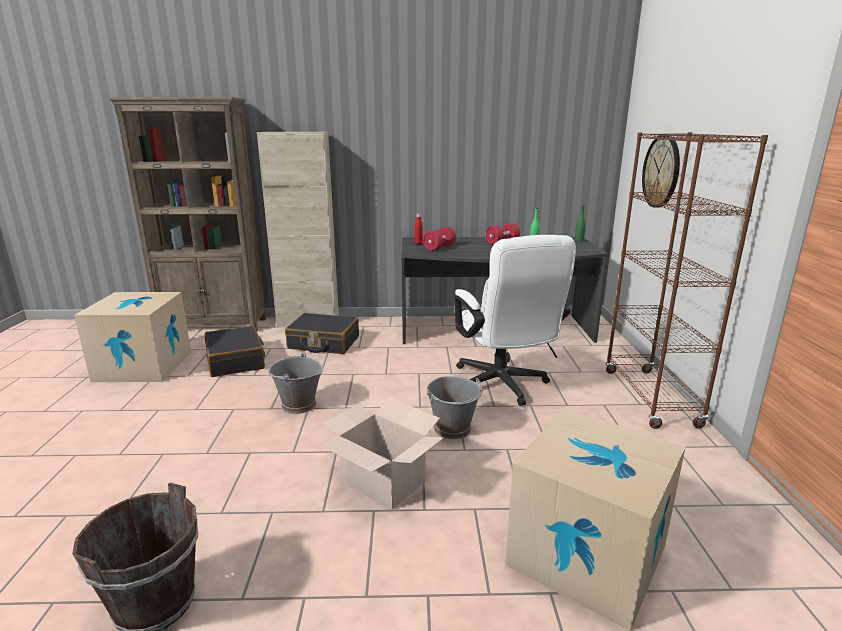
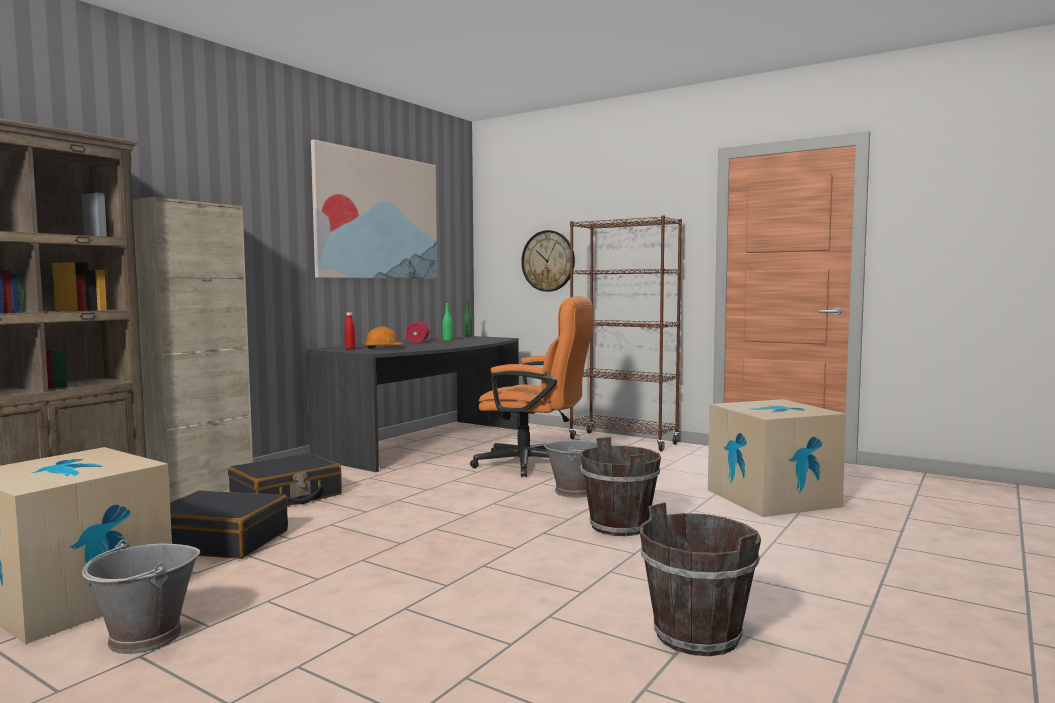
camera: 55 degrees left, 15 degrees down
grey bucket [268,352,323,414] -> grey bucket moved to [82,539,200,654]
cardboard box [319,398,444,510] -> brown bucket [580,437,661,536]
red dumbbell [423,227,456,251] -> orange hard hat [364,326,404,349]
white office chair [454,235,576,406] -> orange office chair [470,296,593,477]
none -> picture [311,140,437,279]

